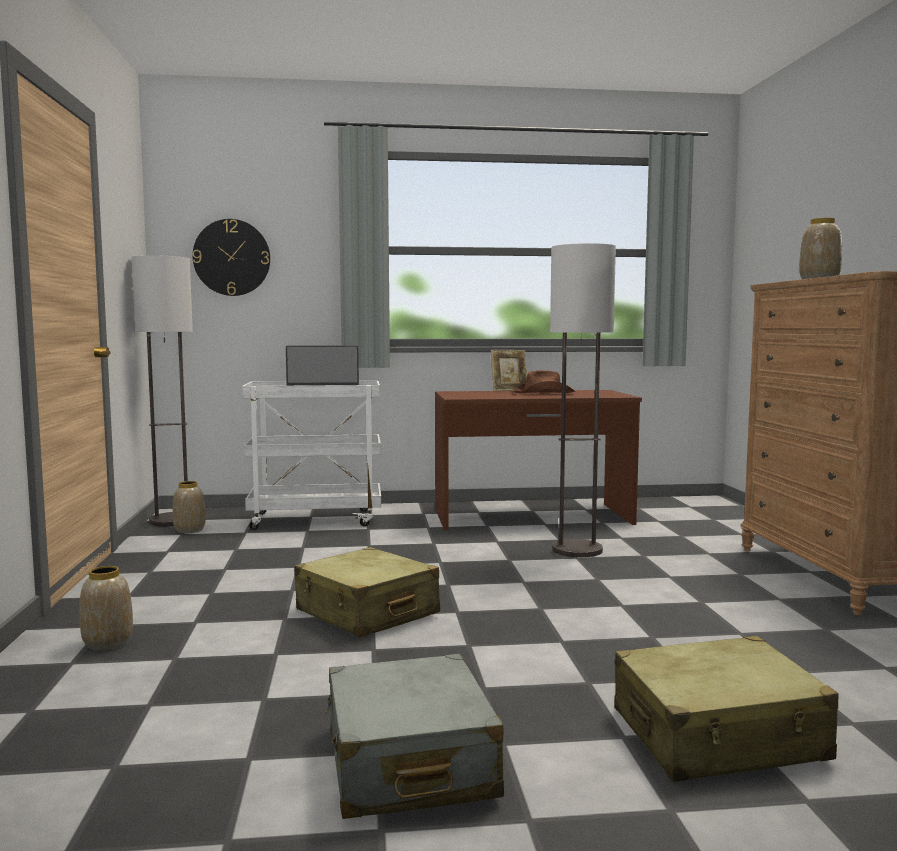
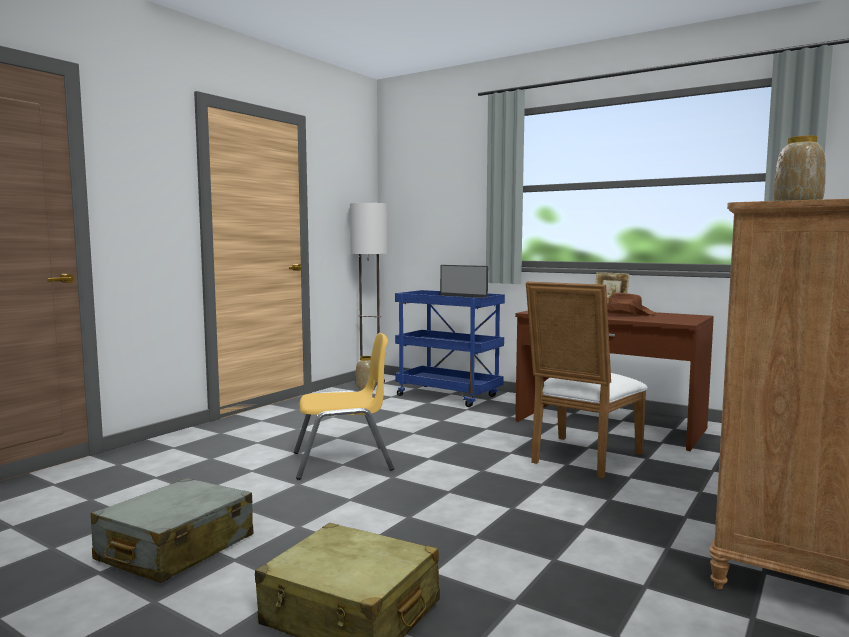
camera: 40 degrees right, 0 degrees up
vase [79,566,133,651] -> none
wall clock [193,219,270,296] -> none
white cart [242,381,381,530] -> blue cart [395,290,505,407]
beige suitcase [294,547,440,638] -> yellow chair [294,333,394,480]
floor lamp [550,243,616,557] -> white chair [526,281,648,478]

